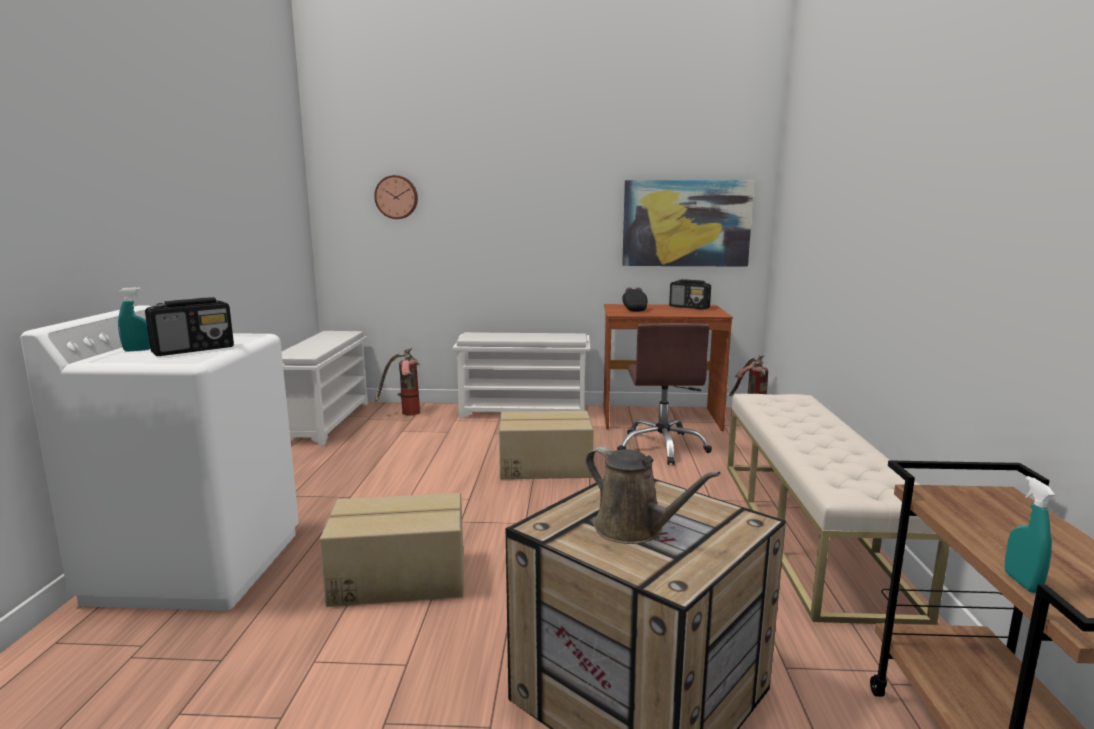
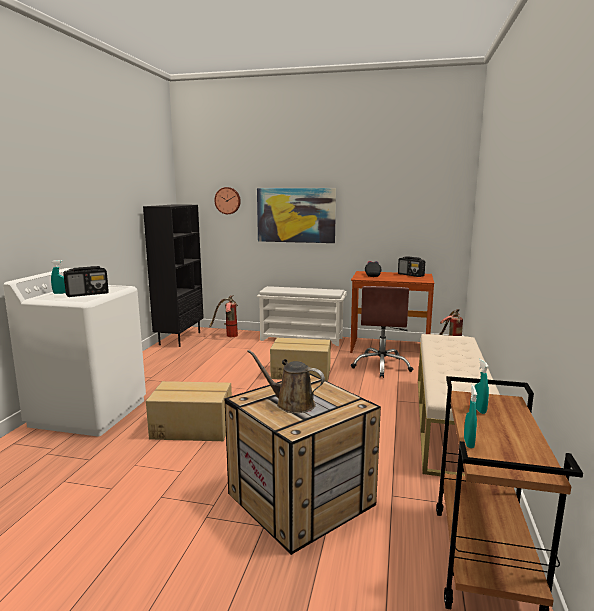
camera: 10 degrees right, 0 degrees up
white shoe rack [282,331,368,446] -> black bookcase [143,204,204,347]
brown watering can [586,447,721,544] -> brown watering can turned 150 degrees clockwise [248,350,325,413]
picture [622,180,754,267] -> picture moved to [257,188,336,243]
none -> turquoise spray bottle [474,359,489,414]

